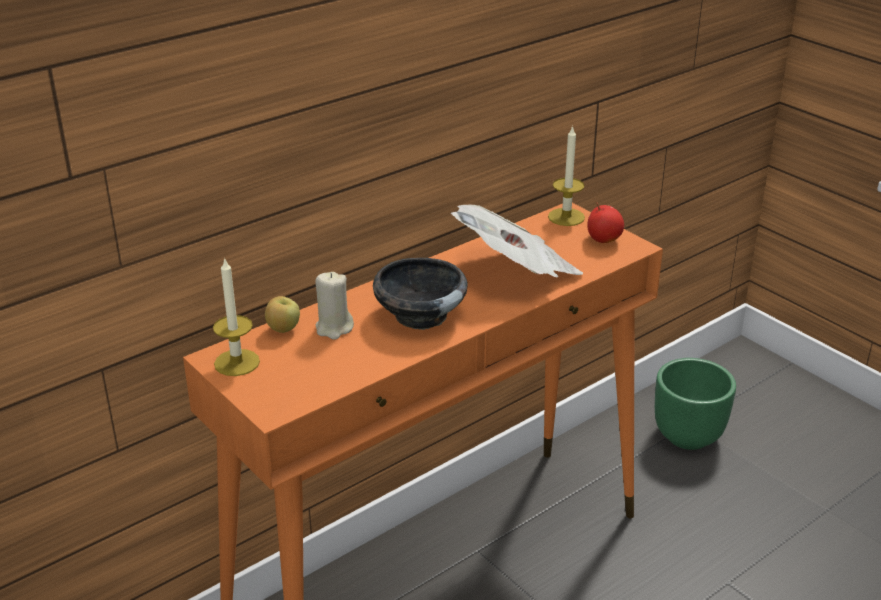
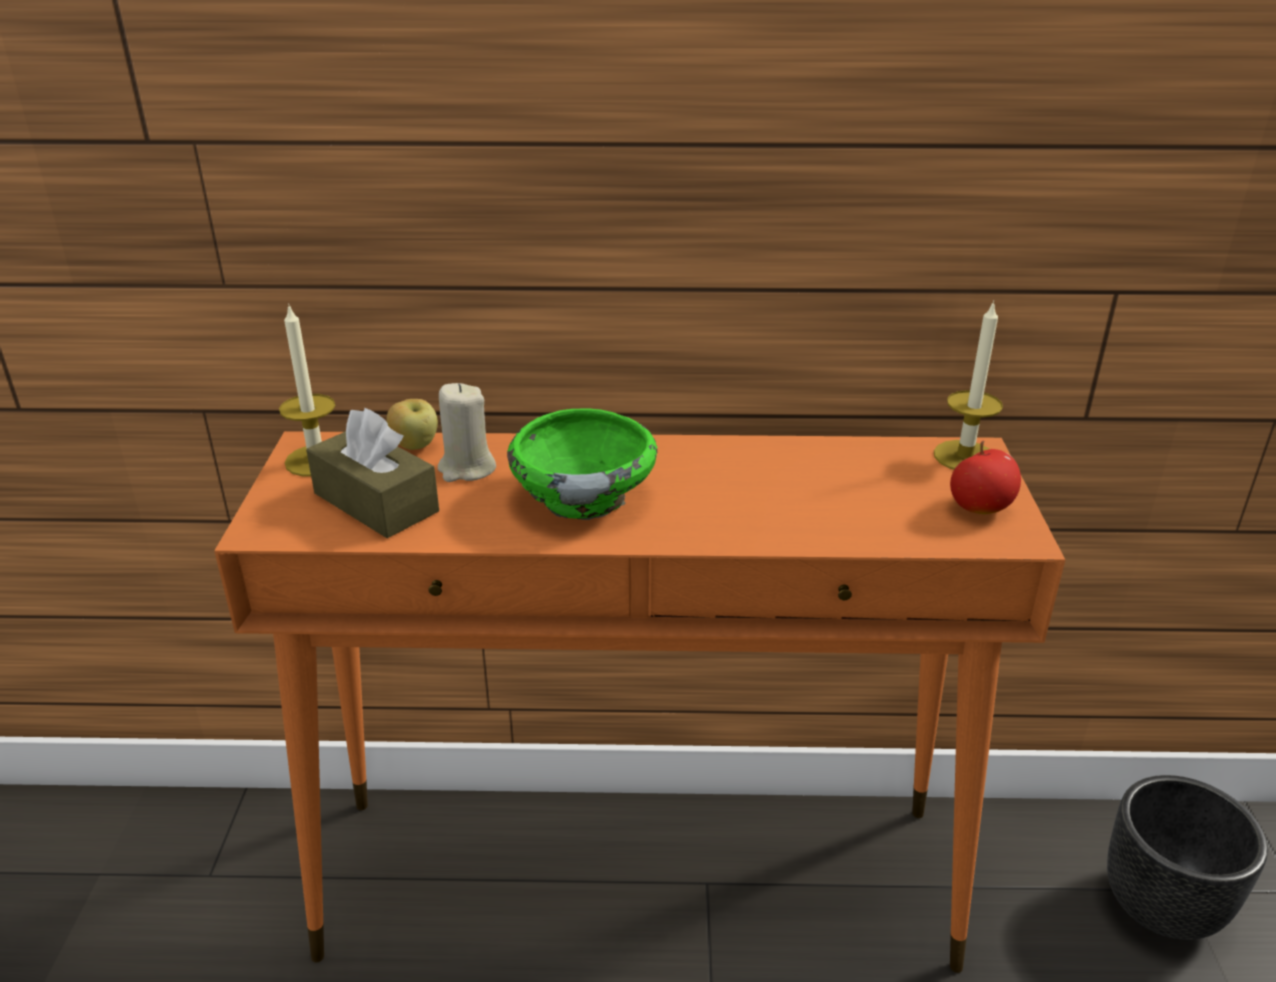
camera: 40 degrees right, 0 degrees up
black bowl [373,258,468,330] -> green bowl [507,408,657,520]
newspaper [451,204,583,277] -> none
green planter [655,358,736,450] -> black planter [1107,775,1268,940]
none -> brown tissue box [306,408,439,538]

